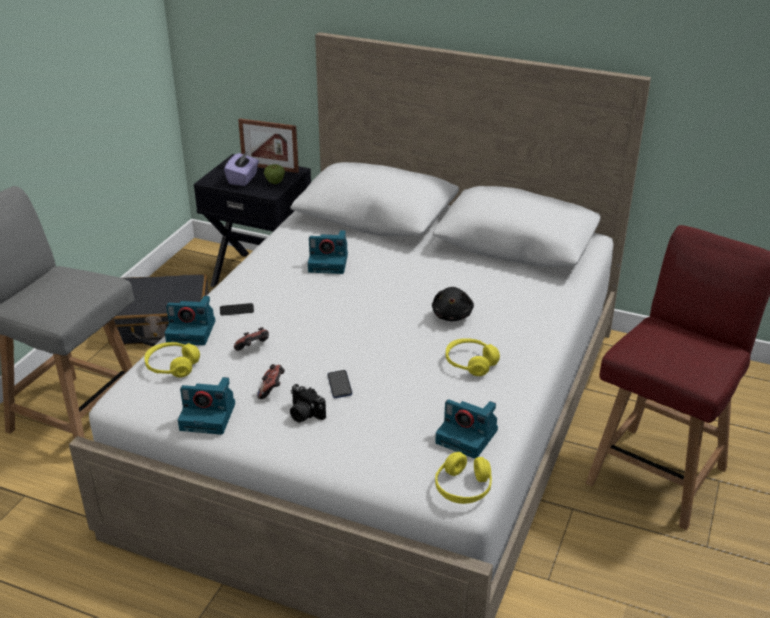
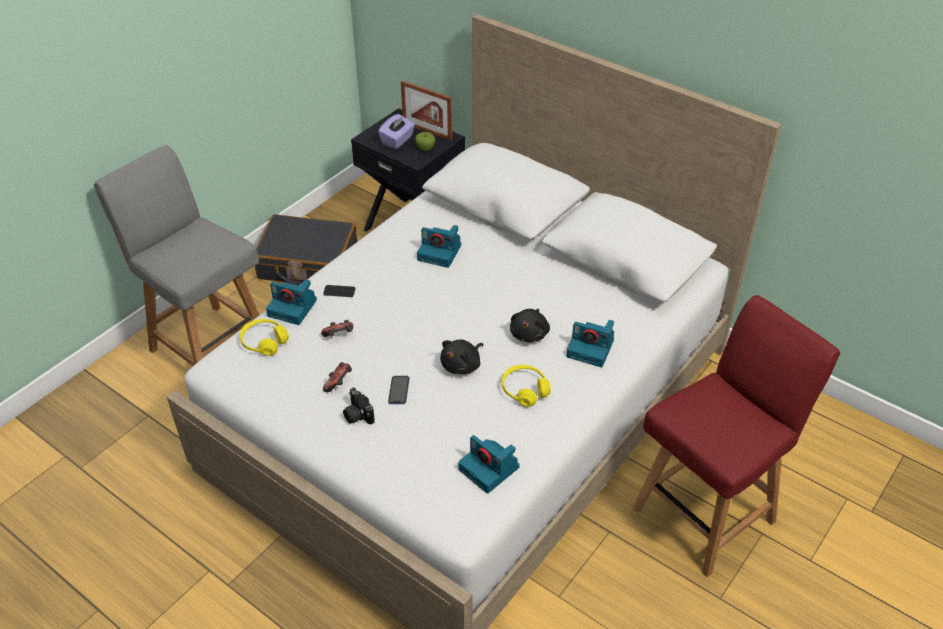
camera: 15 degrees right, 10 degrees up
camera [178,377,235,435] -> camera moved to [567,320,614,367]
yellow headphones [435,452,492,504] -> none
none -> black plush toy [440,339,484,374]

